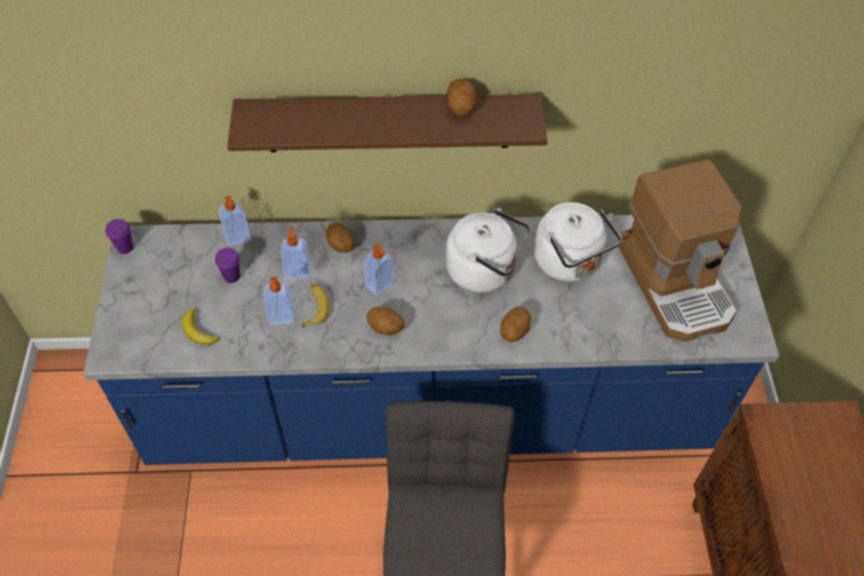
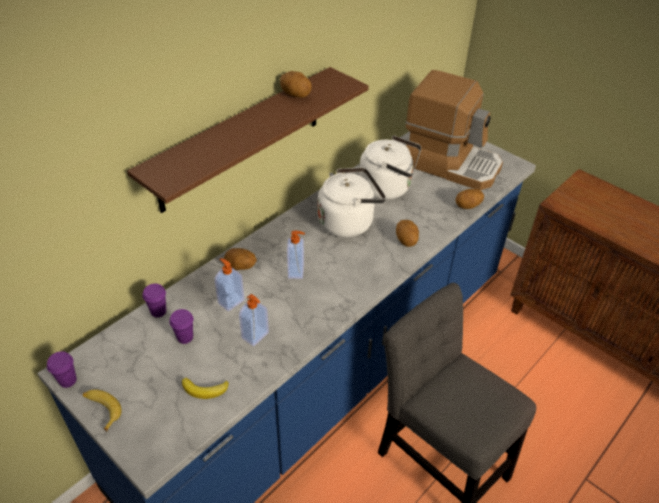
camera: 45 degrees left, 10 degrees down
soap dispenser [218,196,251,246] -> purple cup [143,283,166,317]
banana [302,284,330,327] -> banana moved to [83,389,122,432]
potato [366,306,404,335] -> potato moved to [456,189,484,209]

